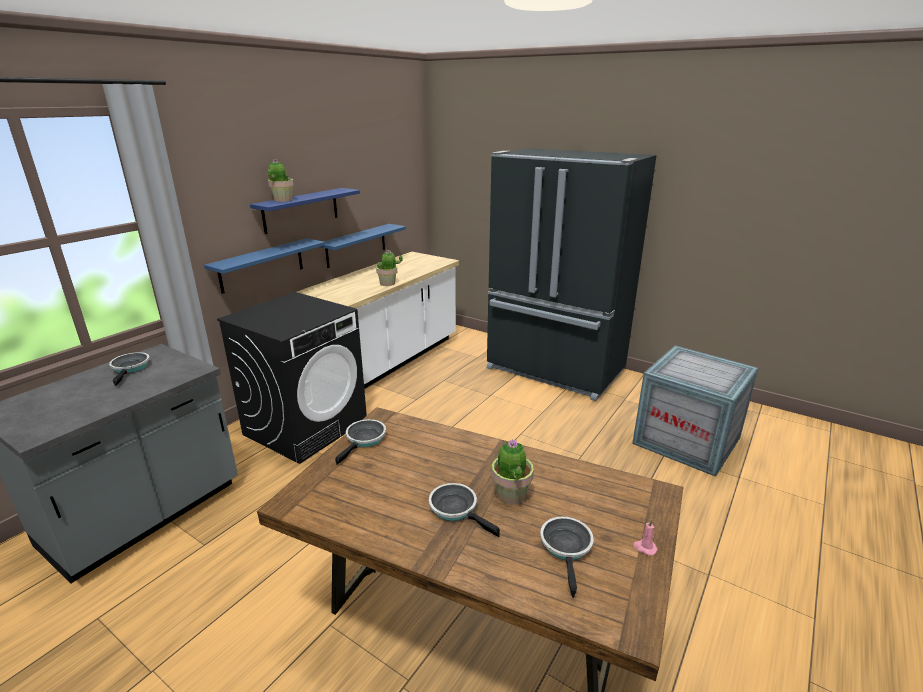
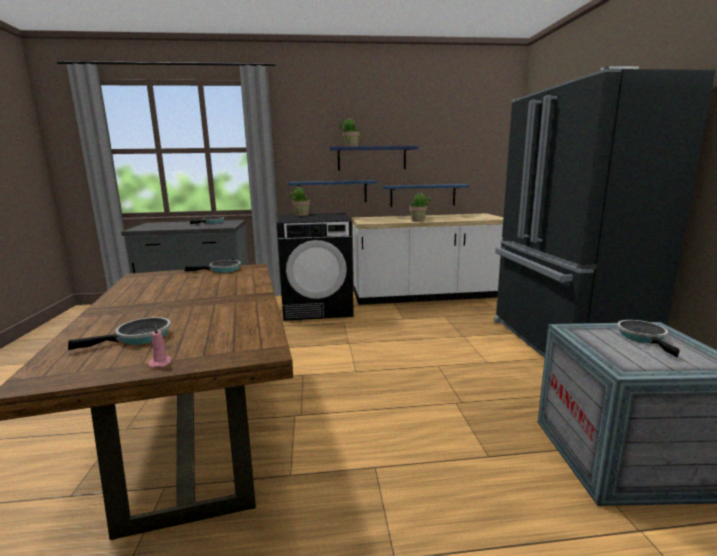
camera: 50 degrees right, 10 degrees down
frying pan [429,483,500,537] -> frying pan moved to [617,320,680,357]
potted plant [492,439,534,505] -> potted plant moved to [290,186,310,216]

